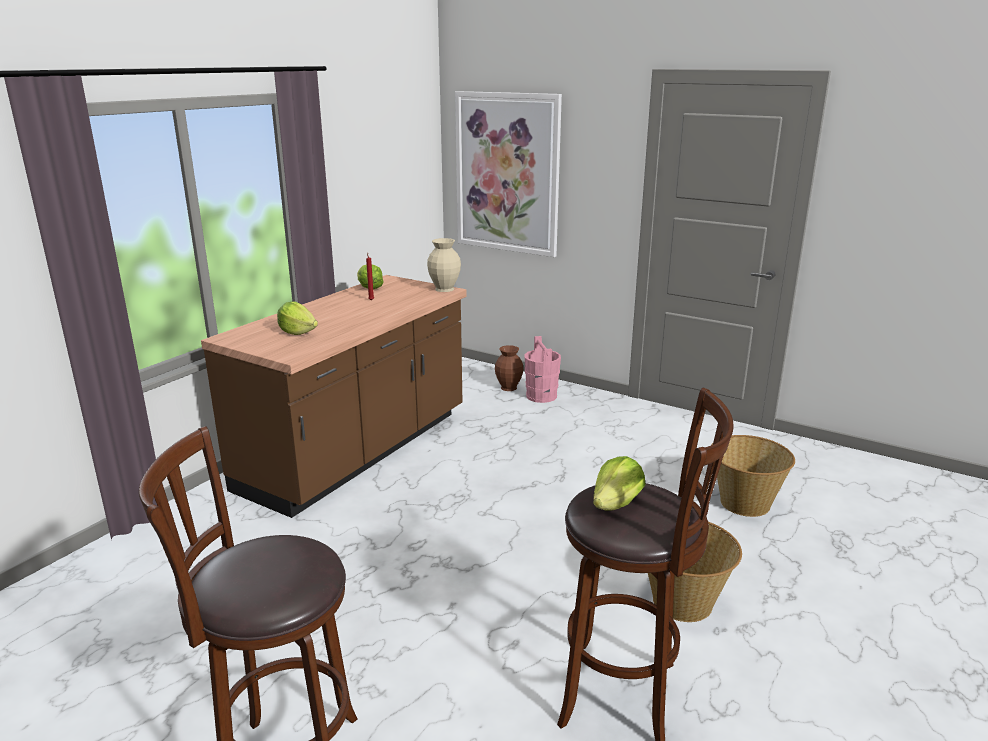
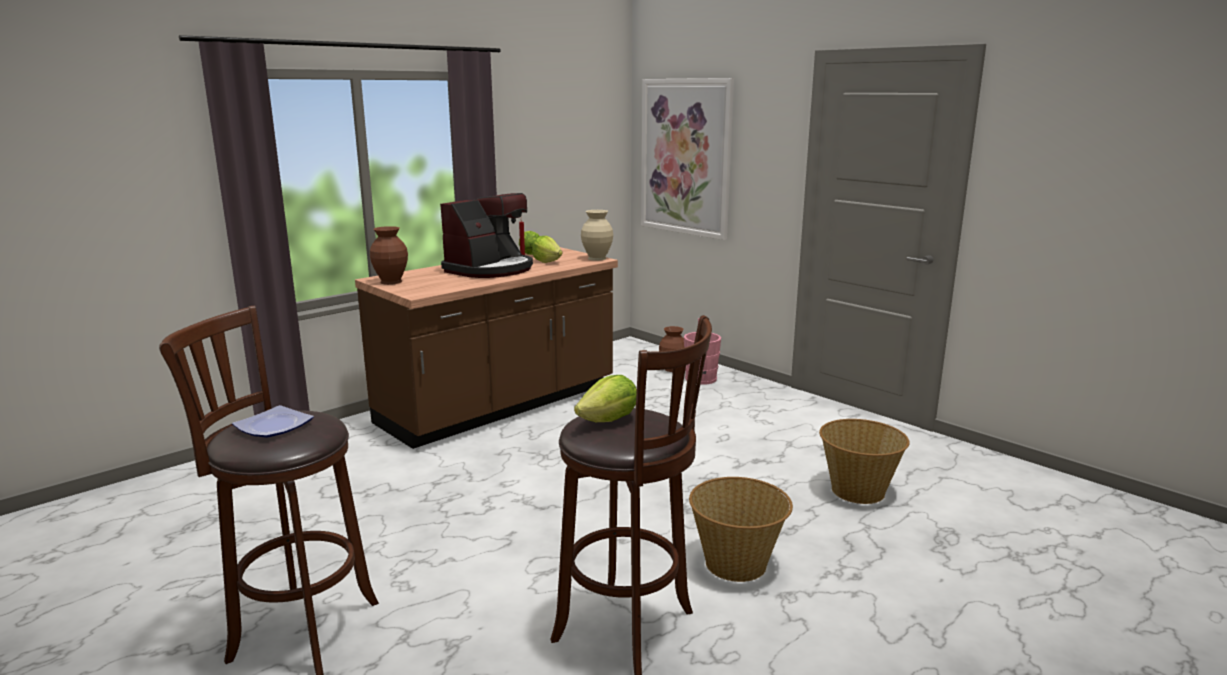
camera: 15 degrees right, 5 degrees down
lettuce [277,301,318,335] -> lettuce moved to [532,236,562,263]
none -> plate [232,405,314,438]
none -> brown vase [370,226,408,285]
none -> coffee machine [440,193,533,278]

